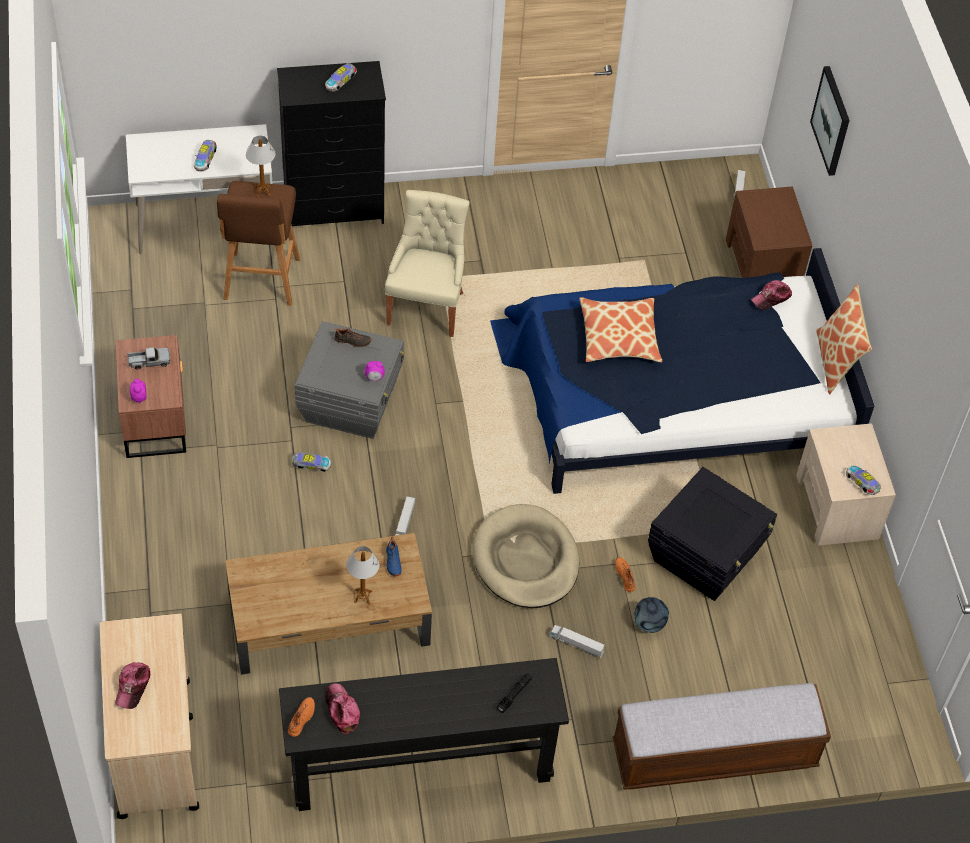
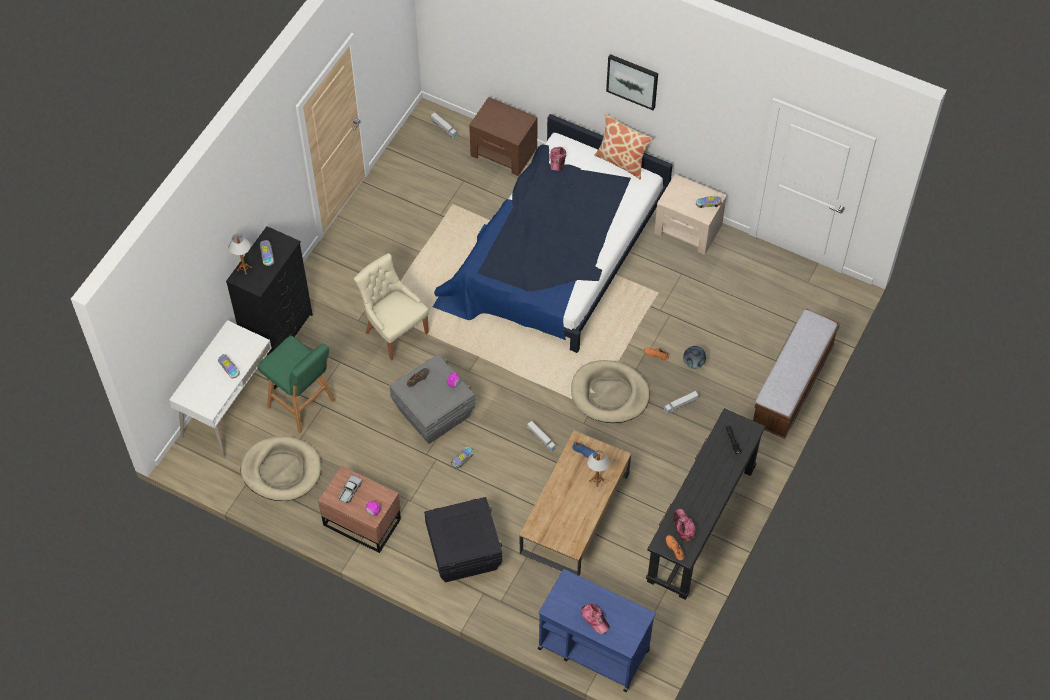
camera: 50 degrees left, 5 degrees up
beige cart [100,613,199,819] -> blue cart [538,569,655,692]
brown stool [217,181,300,306] -> green stool [258,336,336,434]
table lamp [246,136,276,197] -> table lamp moved to [229,234,252,275]
cap [325,683,360,734] -> cap turned 60 degrees clockwise [673,509,696,542]
pillow [579,297,662,362] -> none
black storage box [648,467,777,601] -> black storage box moved to [424,497,502,582]
picture [810,66,849,176] -> picture moved to [606,54,658,110]
none -> beige dog bed [241,436,321,501]

